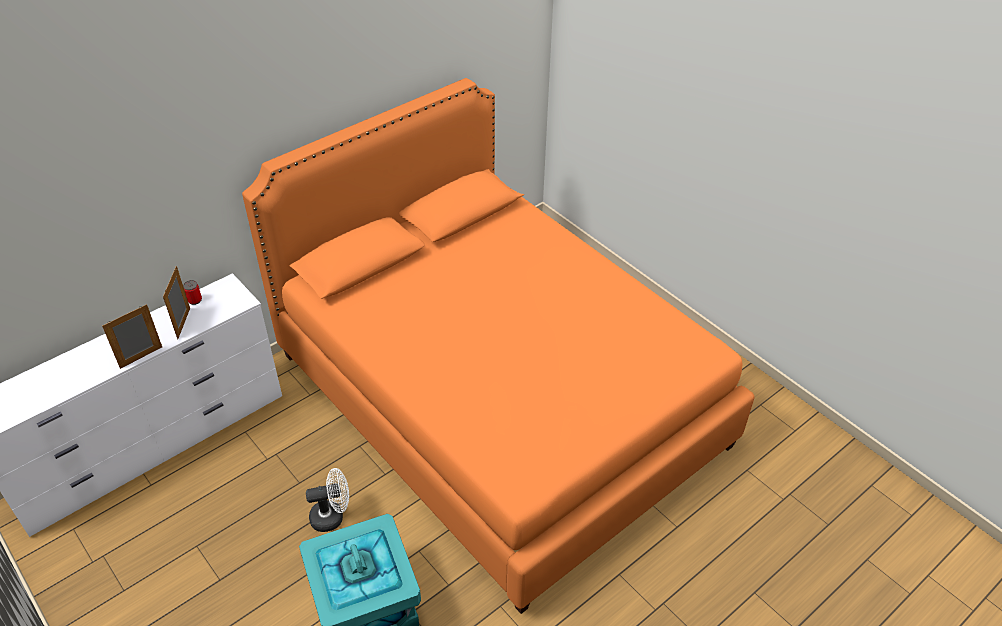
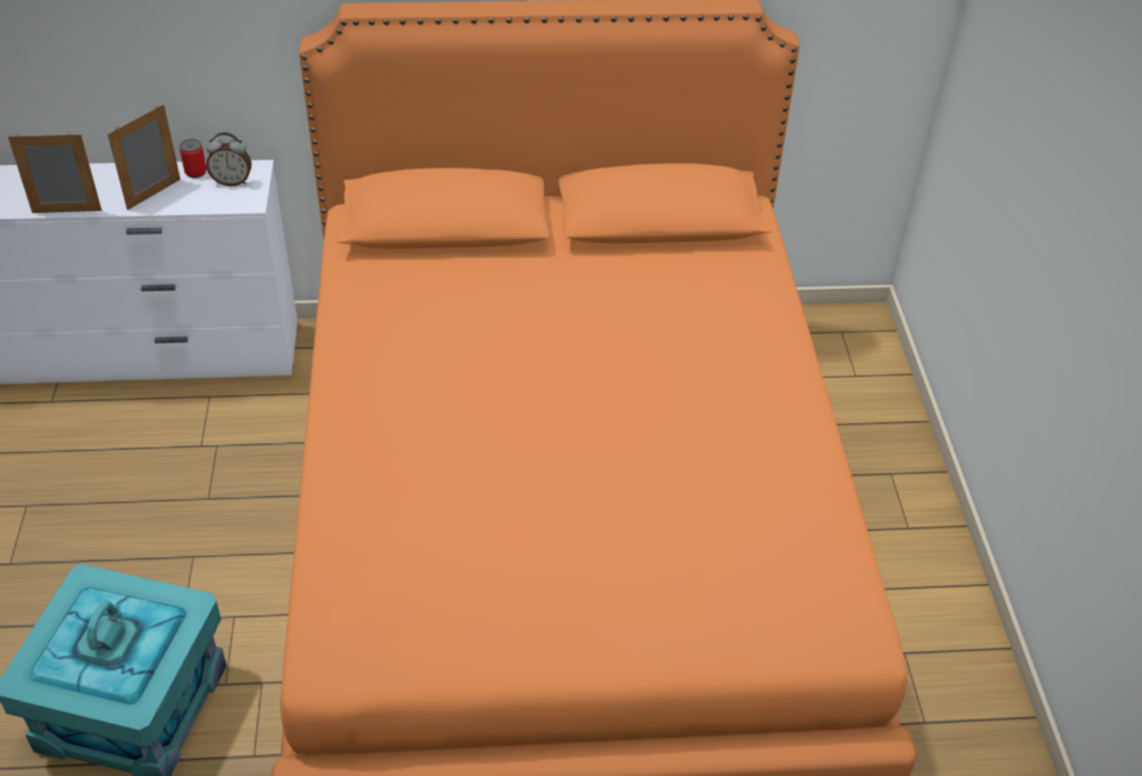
camera: 35 degrees right, 0 degrees up
white fan [306,468,349,532] -> none
none -> alarm clock [206,132,252,186]

